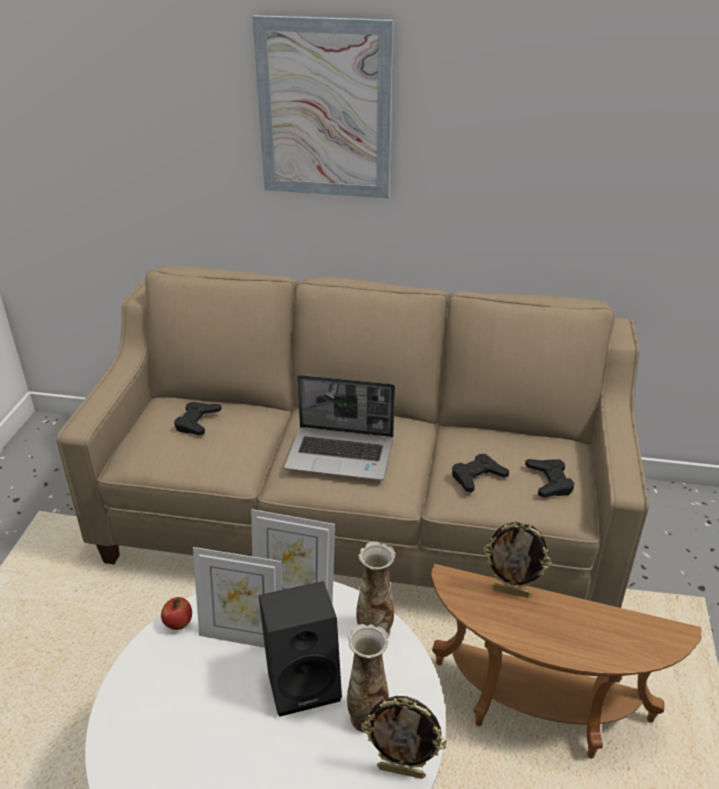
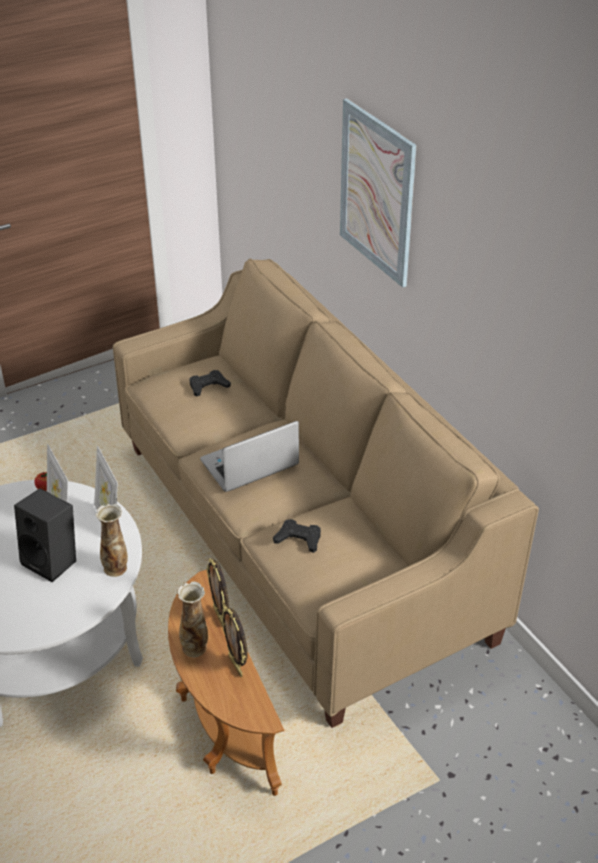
camera: 50 degrees right, 5 degrees up
laptop [284,375,395,480] -> laptop turned 90 degrees clockwise [200,421,299,492]
vase [347,624,389,733] -> vase moved to [177,581,208,657]
picture frame [361,696,447,779] -> picture frame moved to [221,607,248,677]
black game controller [525,459,575,497] -> none

